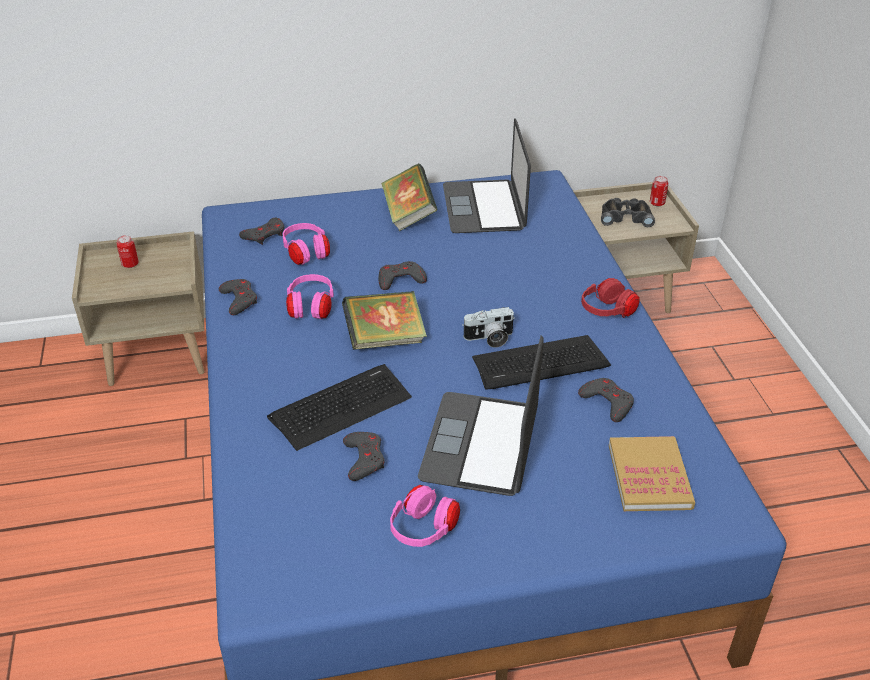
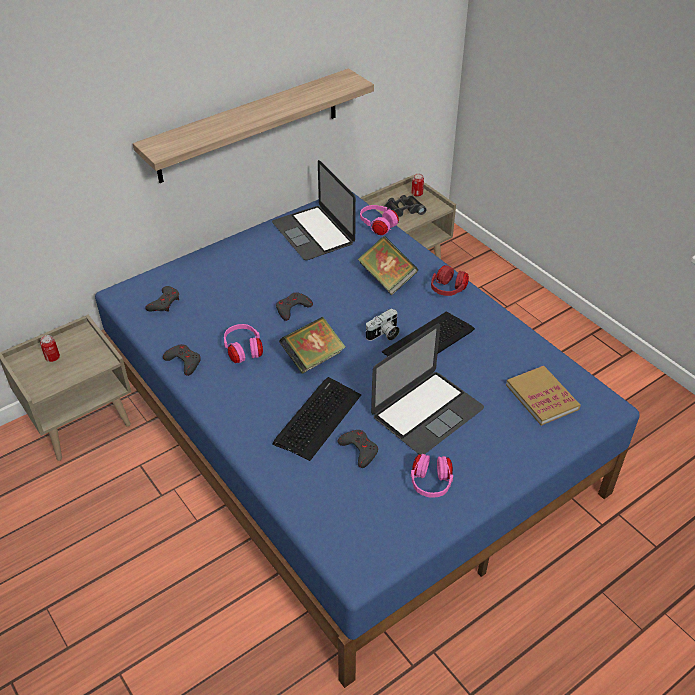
camera: 25 degrees left, 5 degrees up
pink headphones [283,223,330,265] -> pink headphones moved to [360,205,399,235]
book [381,164,438,231] -> book moved to [358,236,418,295]
laptop [418,335,544,496] -> laptop turned 120 degrees counterclockwise [371,324,484,454]
grey game controller [578,378,634,422] -> none
none -> shelf [133,68,374,183]

